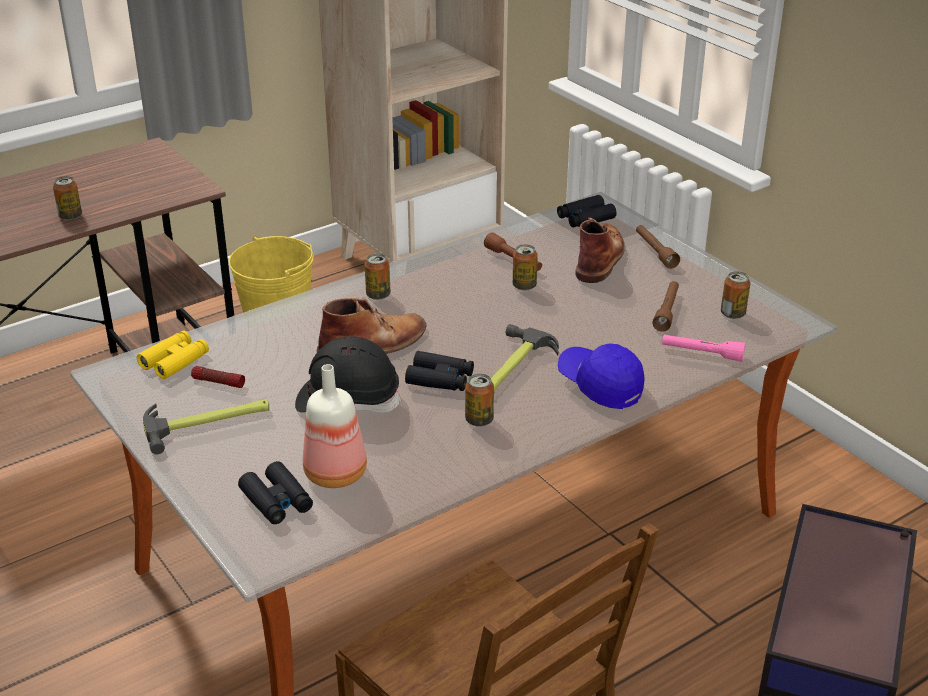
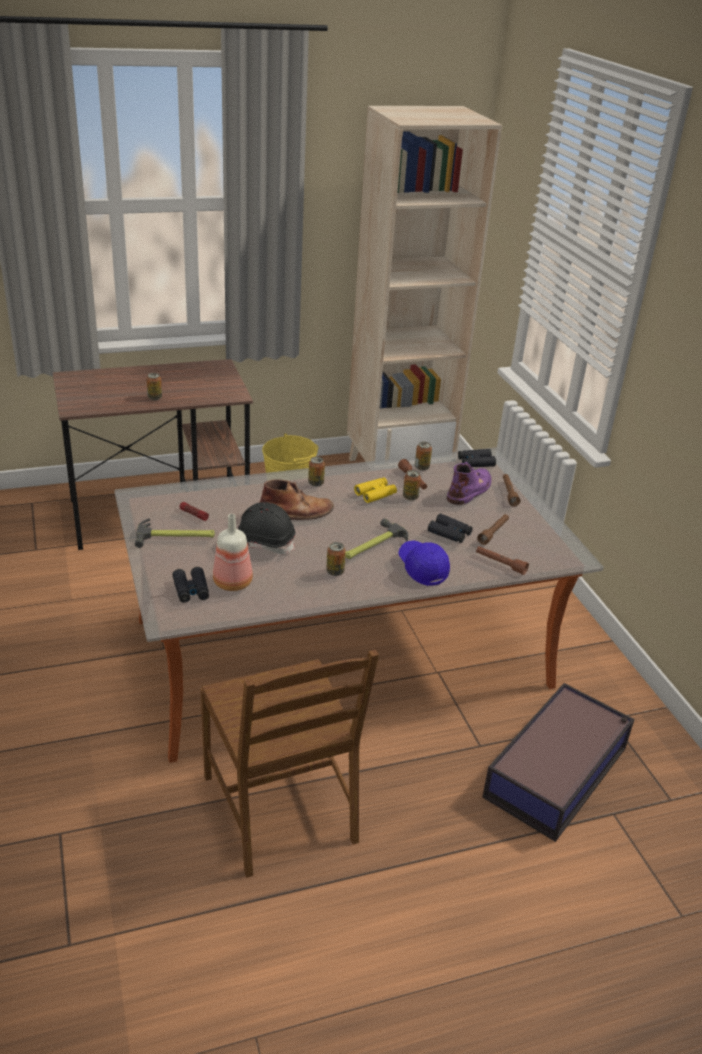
camera: 15 degrees right, 0 degrees up
yellow binoculars [137,331,209,379] -> yellow binoculars moved to [354,477,397,503]
black binoculars [405,351,474,391] -> black binoculars moved to [428,513,473,543]
brown boot [575,218,625,283] -> purple boot [447,462,492,505]
pink flashlight [662,334,745,362] -> brown flashlight [476,546,529,575]
can [721,271,750,319] -> can moved to [415,442,432,470]

